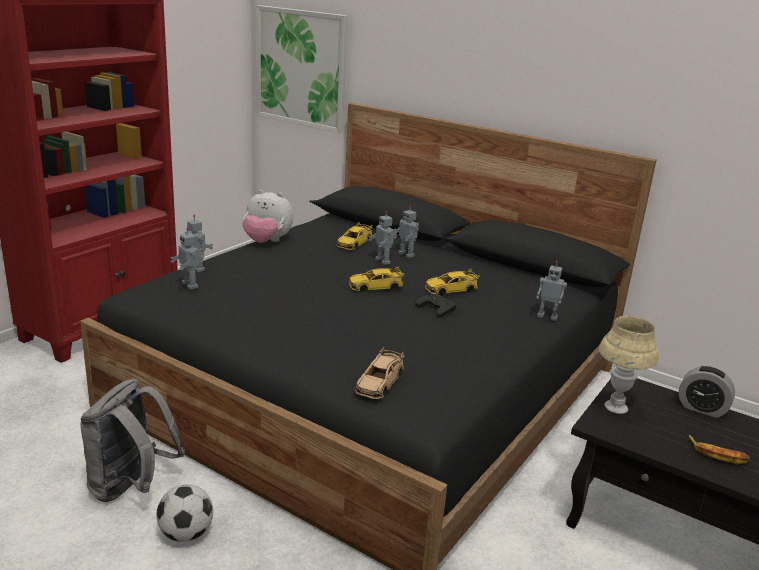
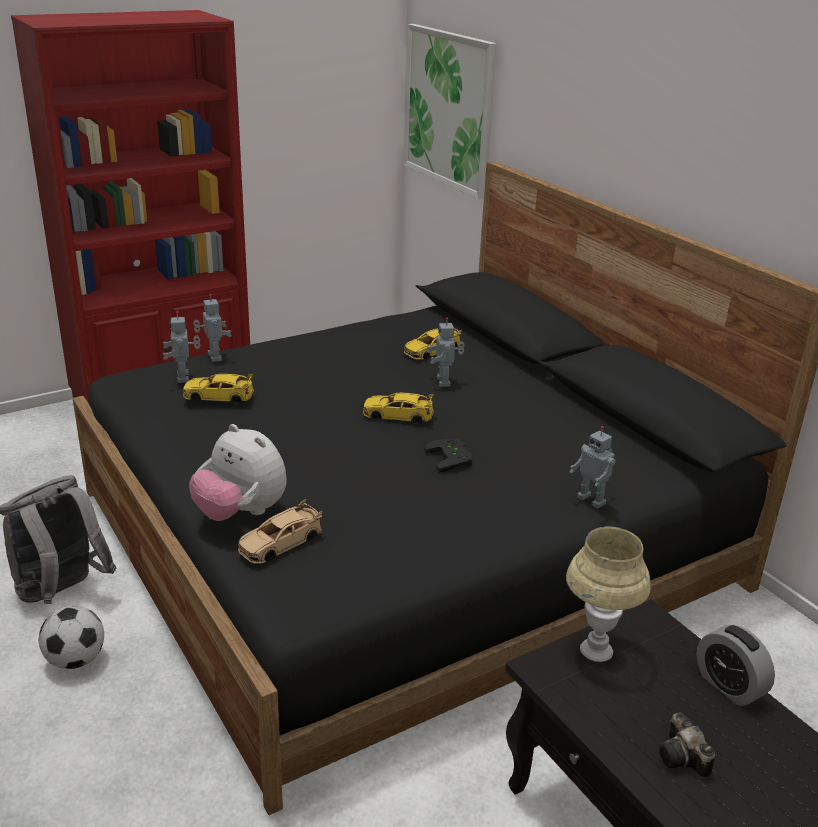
camera: 25 degrees right, 5 degrees up
plush toy [243,190,293,243] -> plush toy moved to [189,424,287,521]
toy robot [394,206,419,258] -> none
yellow toy car [425,269,480,295] -> yellow toy car moved to [183,374,254,403]
banana [689,435,750,464] -> camera [659,713,715,778]

